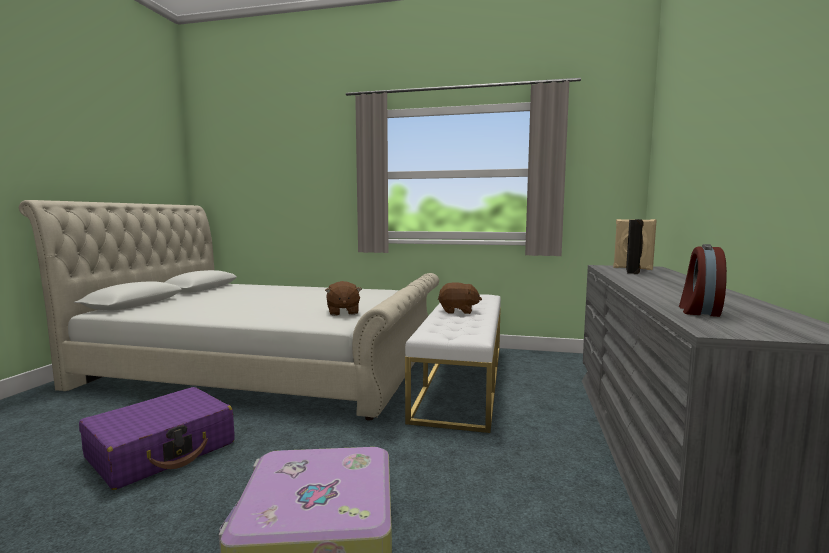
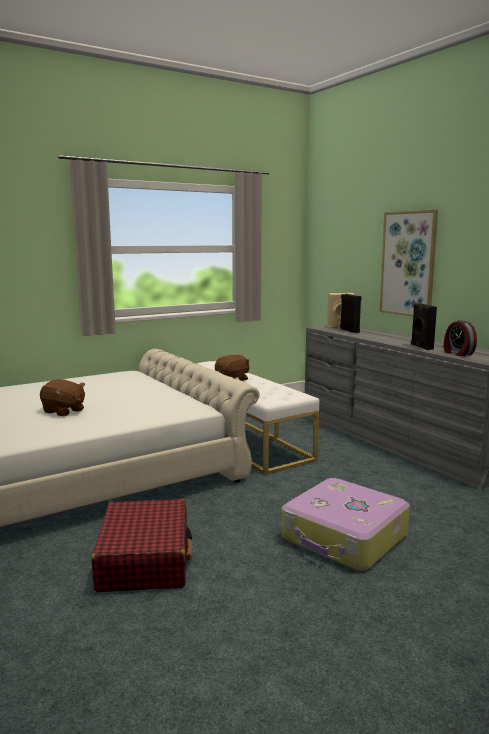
camera: 45 degrees left, 5 degrees up
purple suitcase [79,387,235,490] -> red suitcase [92,499,193,592]
brown plush toy [325,281,362,316] -> brown plush toy moved to [40,379,85,416]
none -> picture [379,210,438,316]
none -> black speaker [411,303,437,350]

